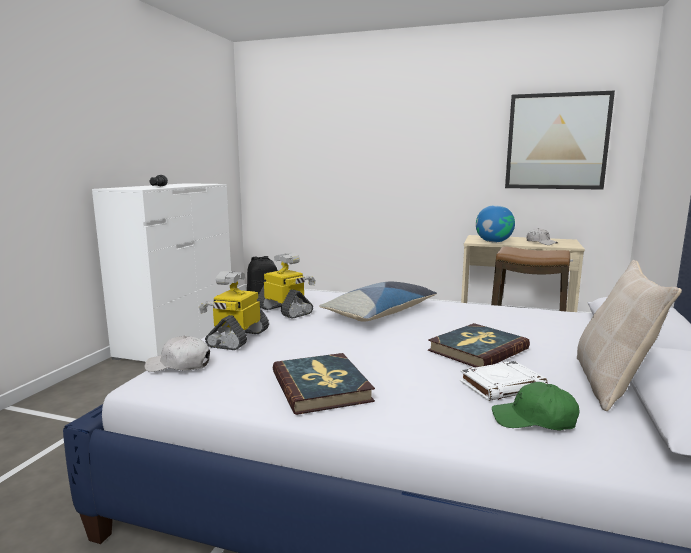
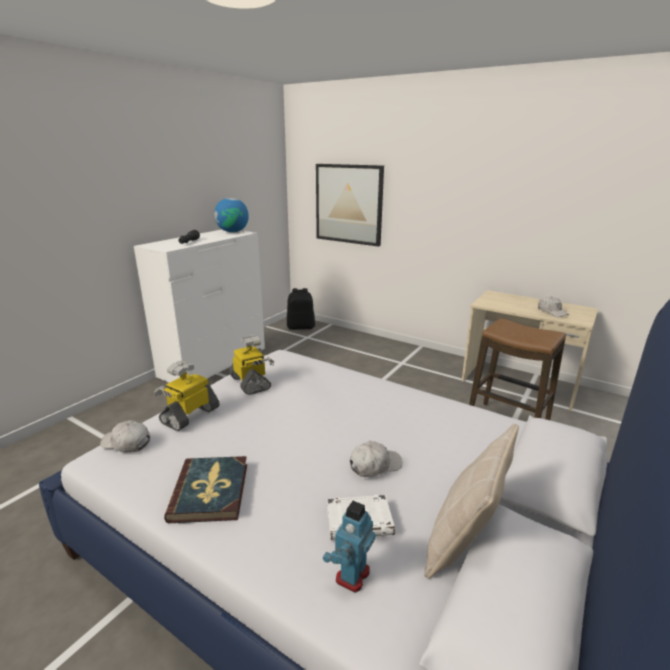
camera: 15 degrees right, 10 degrees up
pillow [319,282,437,322] -> none
book [428,323,530,367] -> white cap [350,441,402,477]
globe [476,205,515,243] -> globe moved to [214,198,249,232]
green cap [492,382,579,430] -> toy robot [323,501,375,593]
picture [505,91,615,190] -> picture moved to [316,164,384,247]

